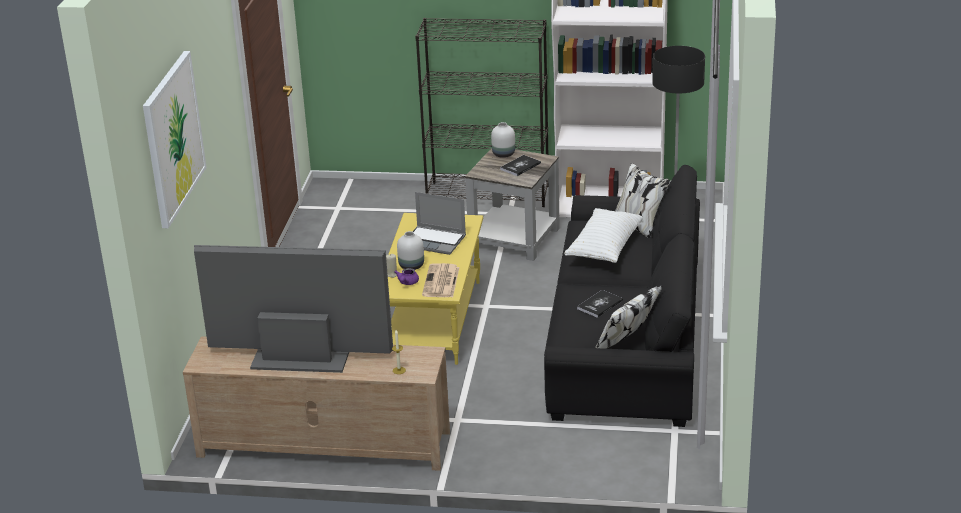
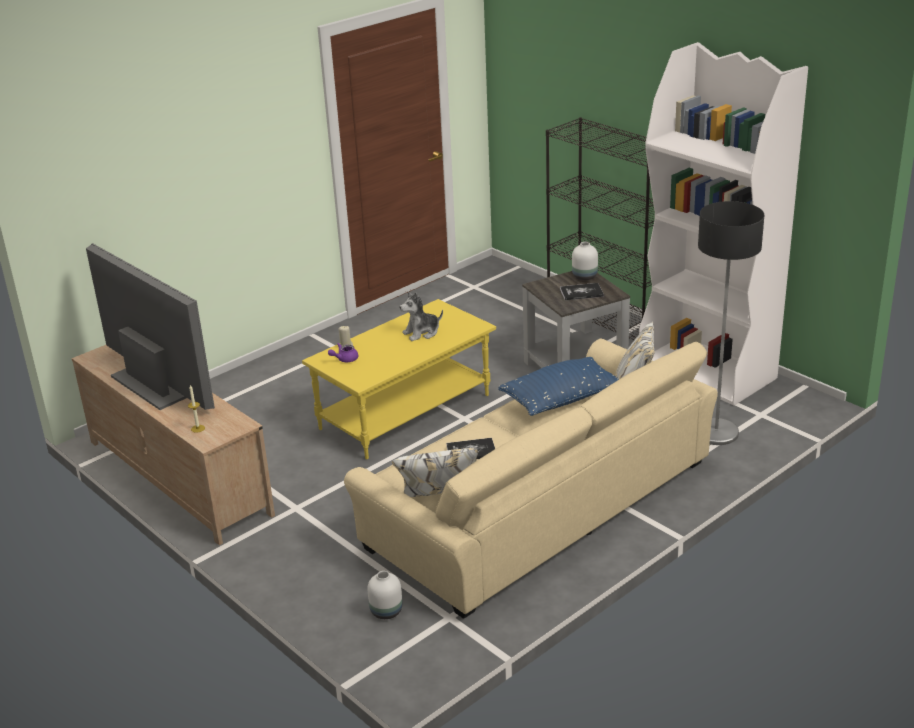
camera: 40 degrees right, 0 degrees up
picture [143,51,206,228] -> none
white vase [397,231,424,270] -> white vase moved to [367,571,402,619]
laptop [412,192,466,255] -> plush toy [399,291,443,341]
newspaper [422,263,460,297] -> none
black sofa [544,163,700,427] -> beige sofa [344,321,718,619]
white pillow [564,208,643,263] -> blue pillow [498,357,619,416]

